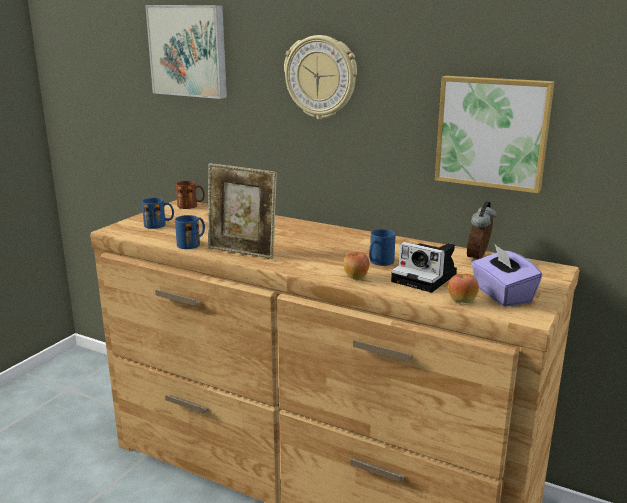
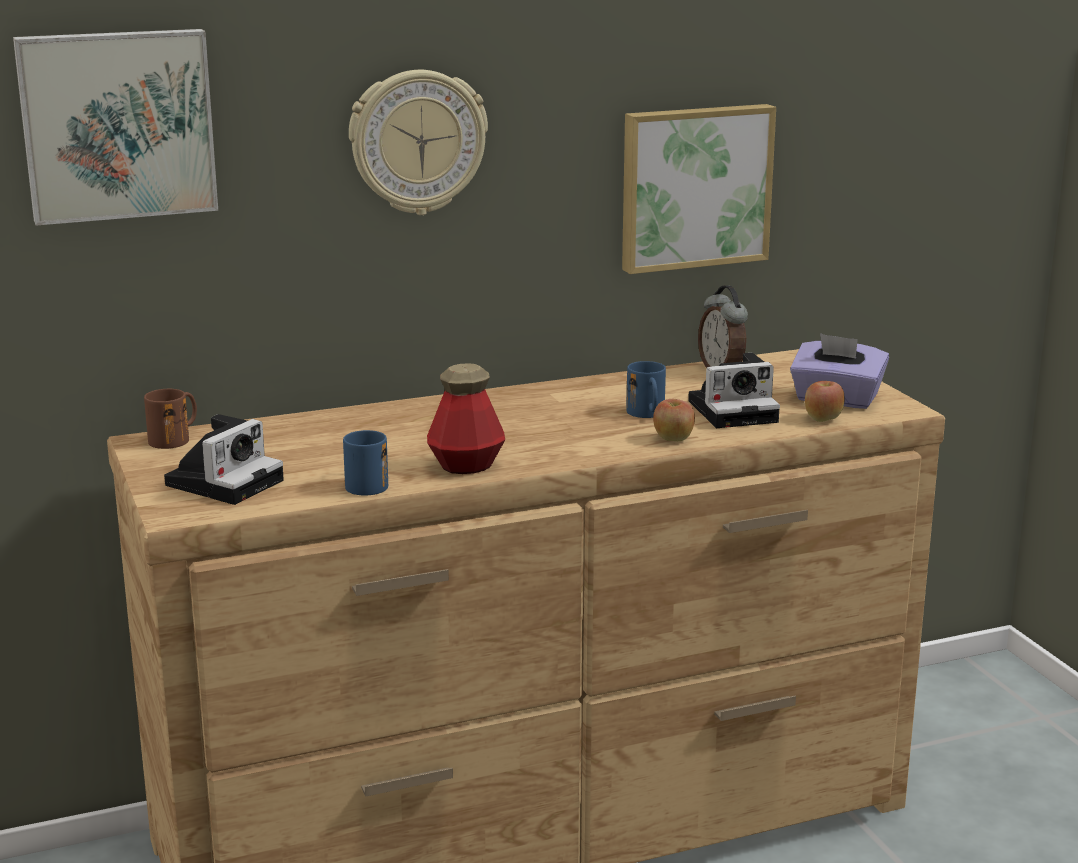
camera: 50 degrees left, 0 degrees up
blue mug [142,198,174,229] -> camera [164,414,284,505]
picture frame [208,163,277,259] -> bottle [427,363,505,474]

